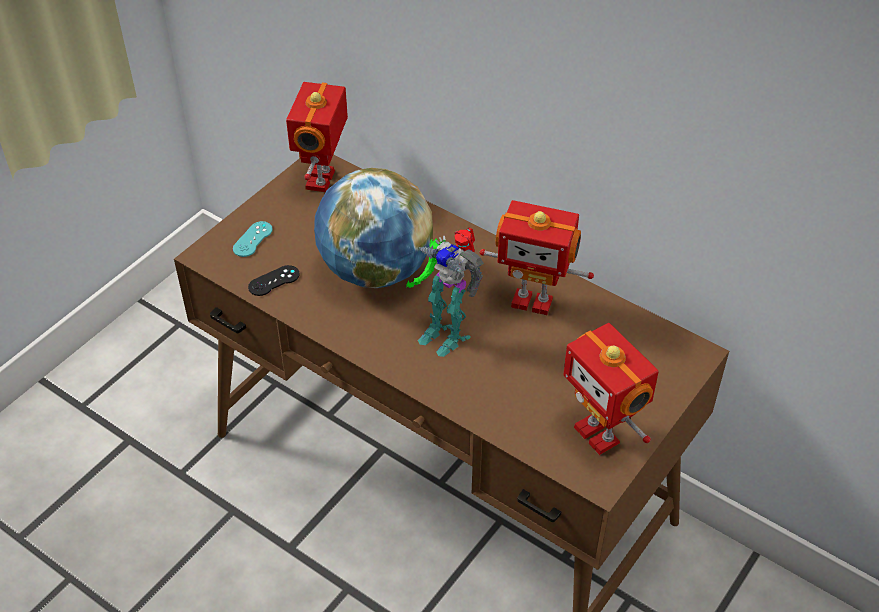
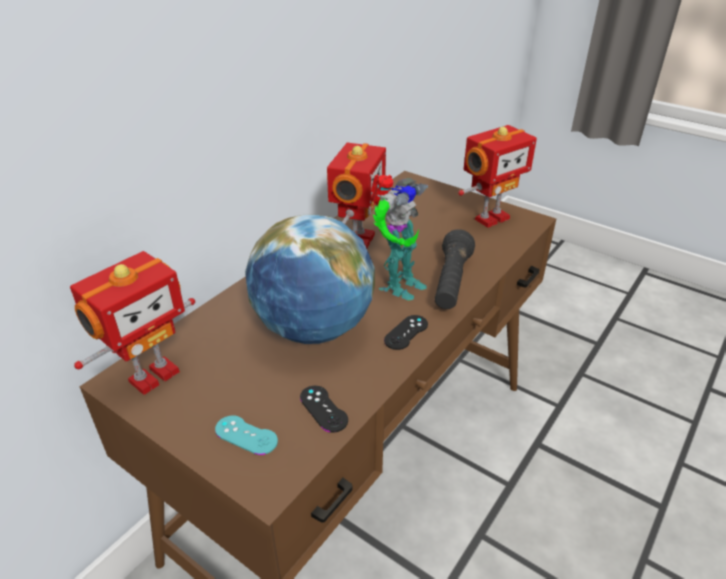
camera: 90 degrees left, 10 degrees down
toy robot [286,82,348,192] -> toy robot turned 60 degrees counterclockwise [70,251,195,395]
none -> black game controller [384,315,428,350]
none -> black flashlight [435,229,475,309]

